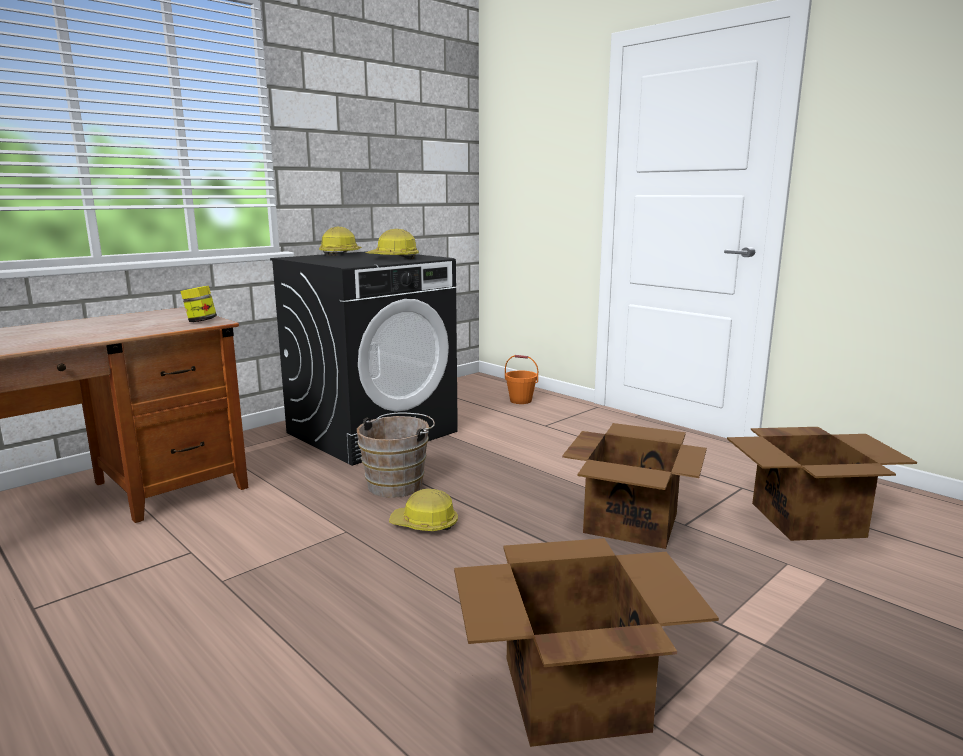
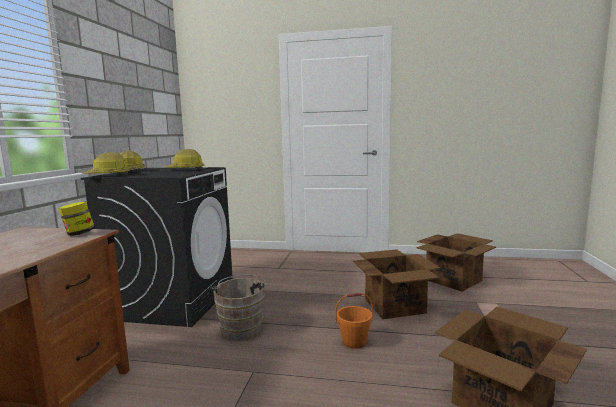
camera: 35 degrees left, 5 degrees down
hard hat [389,489,458,531] -> hard hat moved to [82,152,130,175]
orange bucket [505,355,538,404] -> orange bucket moved to [335,293,373,349]

